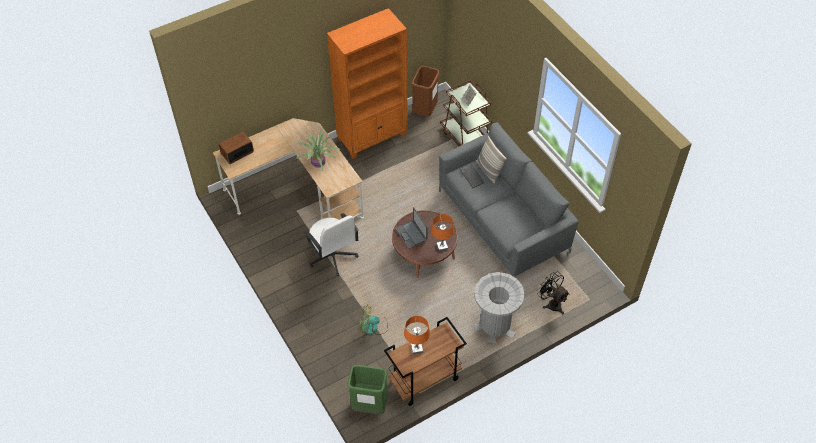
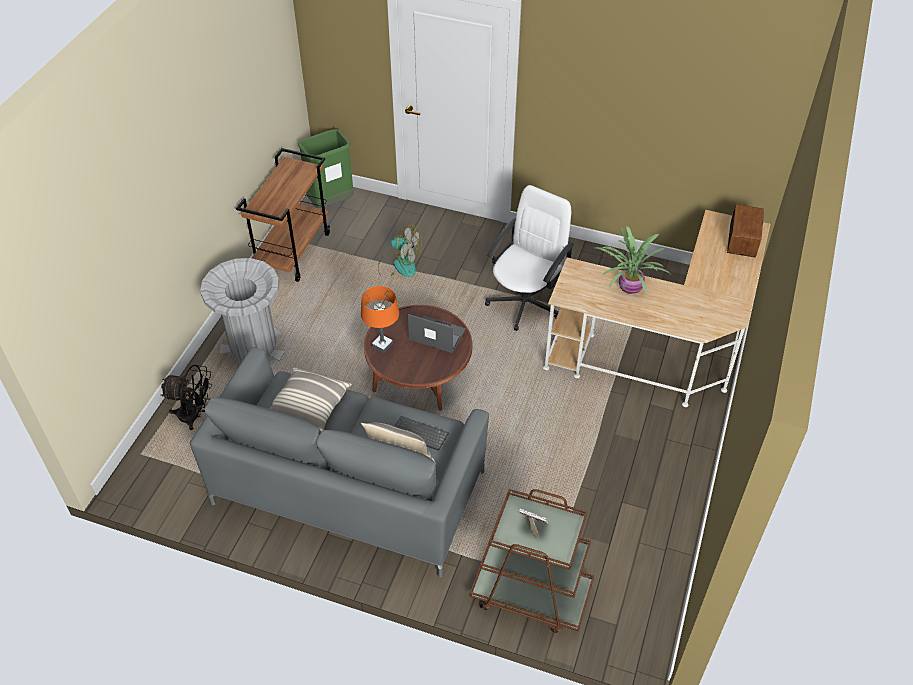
camera: 140 degrees right, 5 degrees down
white office chair [304,213,359,276] -> white office chair turned 105 degrees clockwise [485,185,574,331]
orange bookcase [327,8,408,159] -> none
fan [360,305,388,335] -> fan turned 60 degrees clockwise [378,224,422,277]
orange table lamp [404,316,430,354] -> none
brown trash can [412,66,439,116] -> none
none -> pillow [269,368,352,432]

